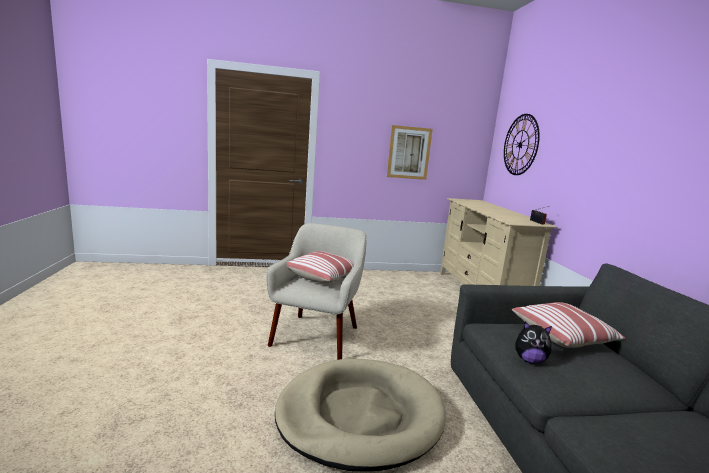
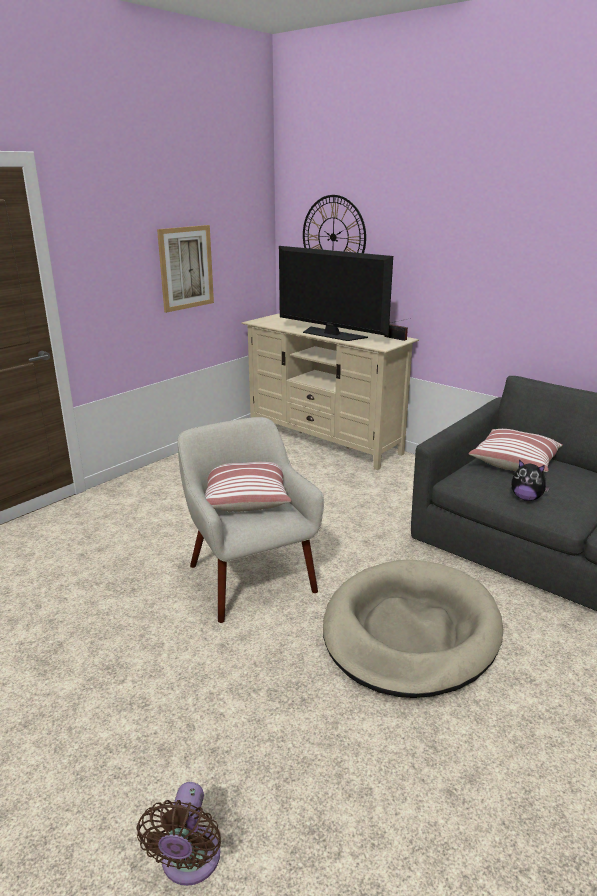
camera: 40 degrees left, 10 degrees up
plush toy [515,322,552,364] -> plush toy turned 60 degrees clockwise [511,460,550,501]
none -> brown fan [136,782,221,886]
none -> television [279,246,393,341]

